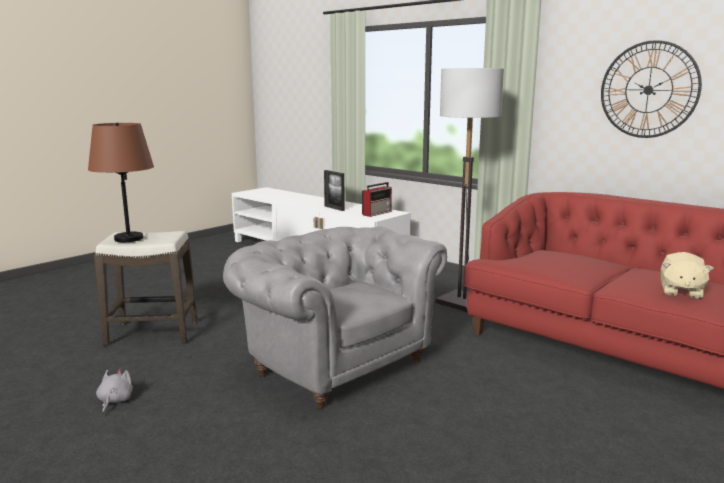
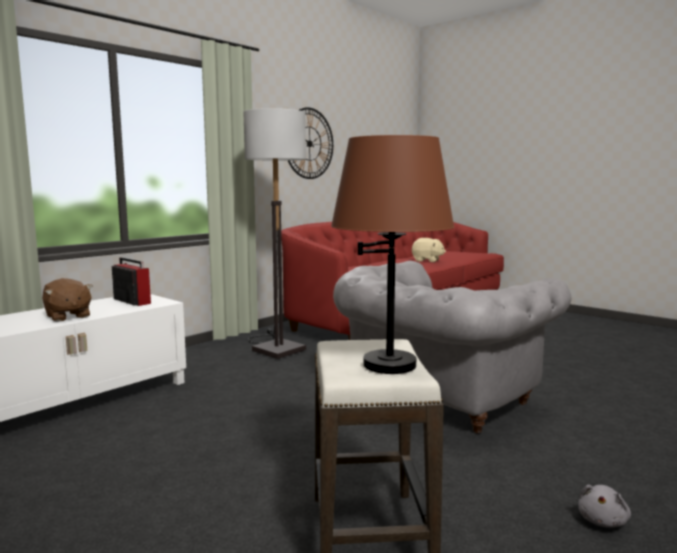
camera: 90 degrees left, 5 degrees down
grey plush toy [96,368,133,413] -> grey plush toy turned 60 degrees counterclockwise [578,485,631,527]
picture frame [324,170,345,211] -> brown plush toy [42,278,93,322]

